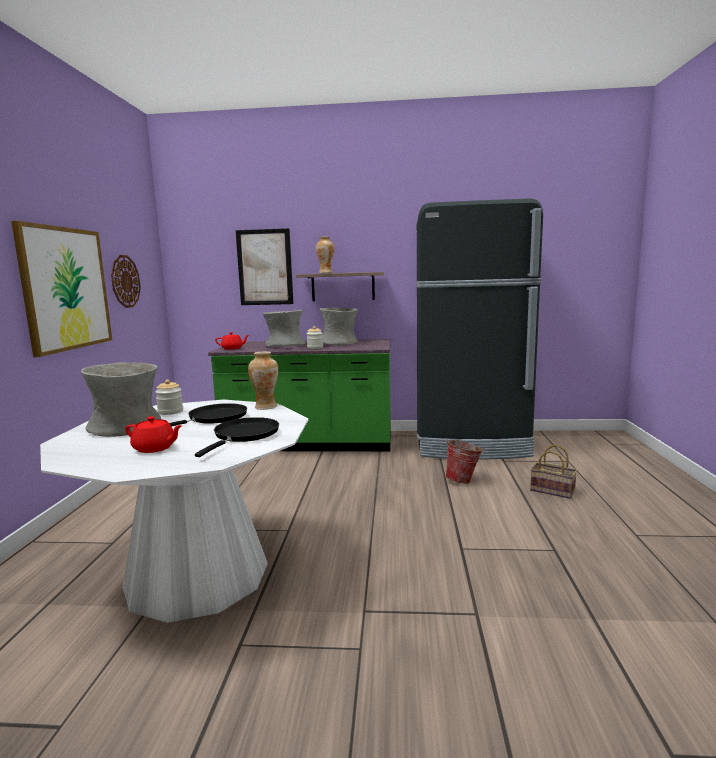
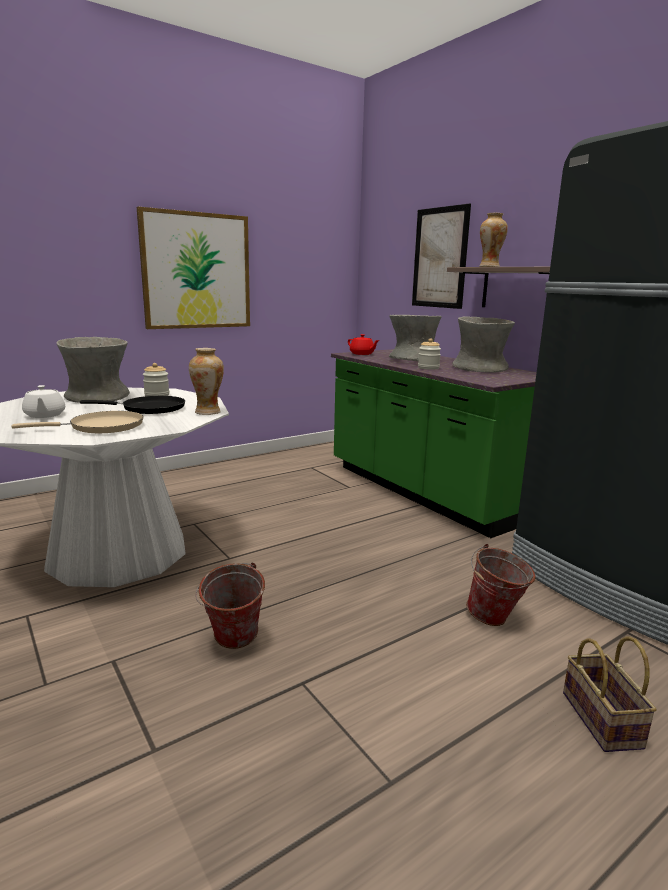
camera: 50 degrees right, 5 degrees up
wall clock [111,255,141,308] -> none
red teapot [125,416,182,453] -> white teapot [22,385,65,418]
black frying pan [195,417,279,457] -> beige frying pan [12,411,144,433]
none -> bucket [195,562,265,649]

